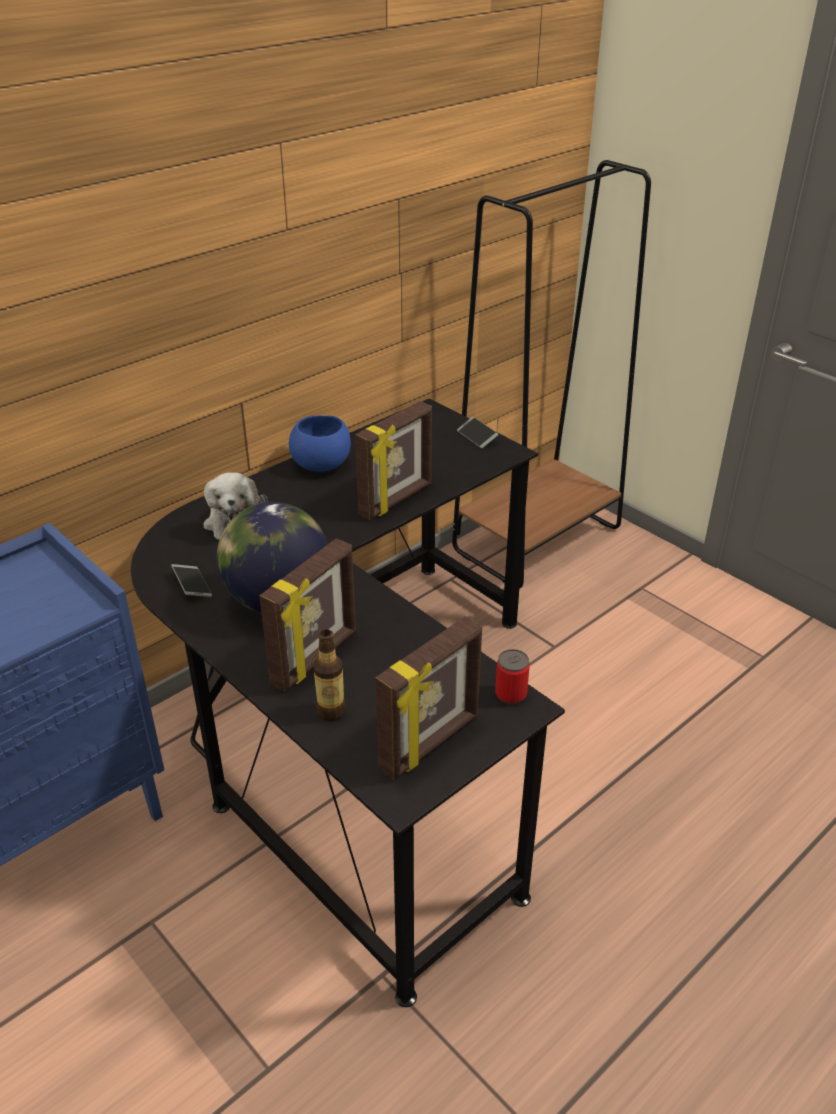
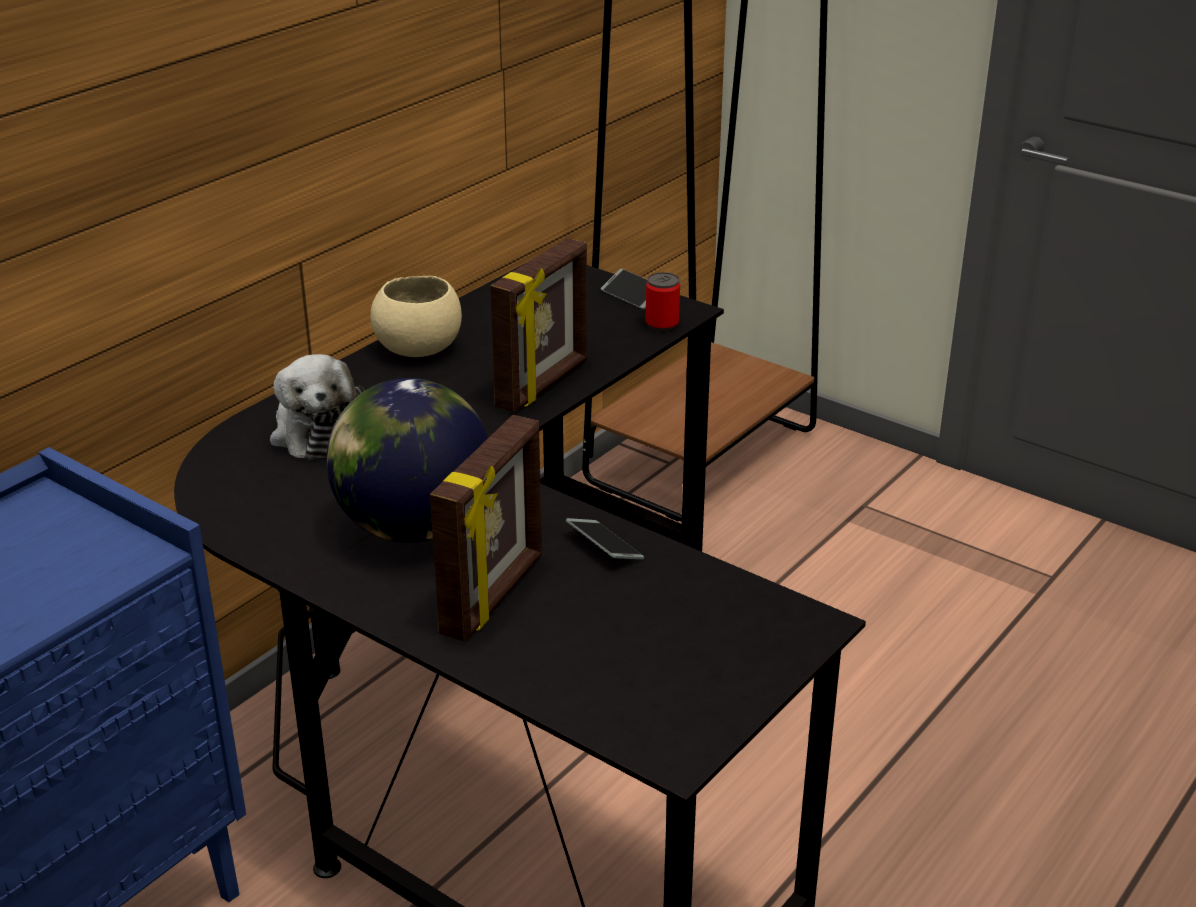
camera: 10 degrees left, 5 degrees down
phone [171,564,212,597] -> phone moved to [566,518,644,559]
blue bowl [289,415,351,472] -> beige bowl [370,276,462,357]
bottle [313,629,346,721] -> none
picture frame [376,616,482,780] -> none
can [495,649,530,704] -> can moved to [646,272,680,331]

